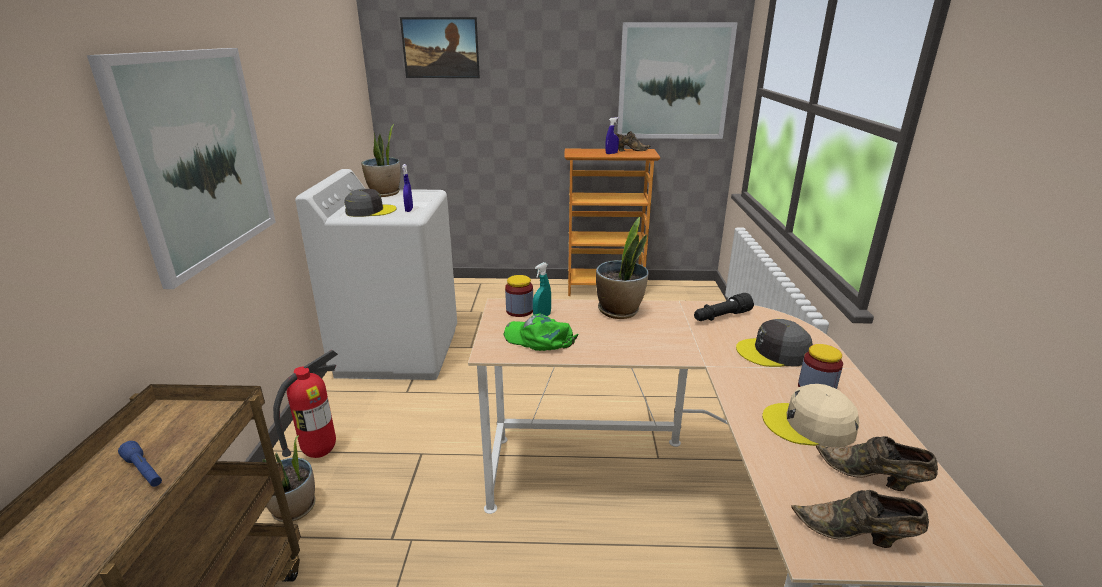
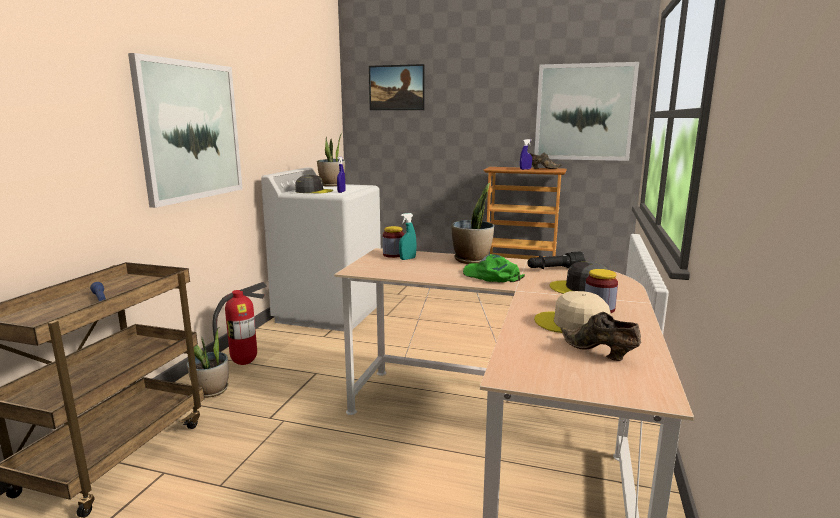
camera: 15 degrees right, 10 degrees down
green cap [503,314,579,351] -> green cap moved to [463,254,525,282]
brown shoe [791,490,929,548] -> none

